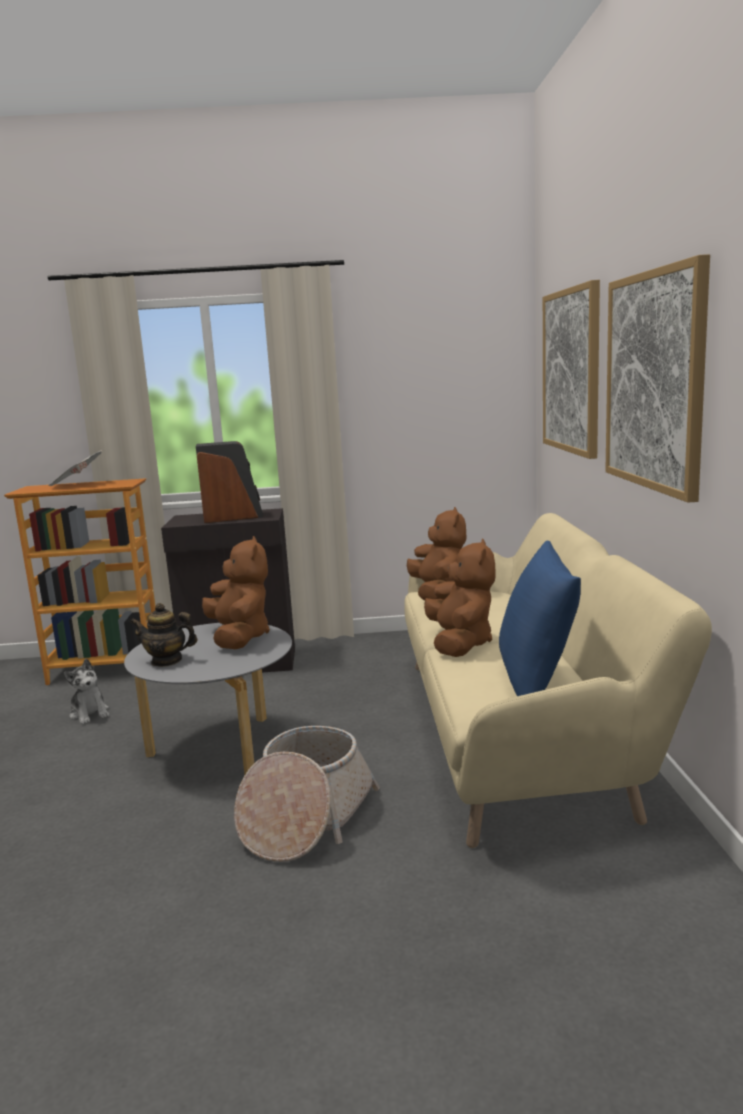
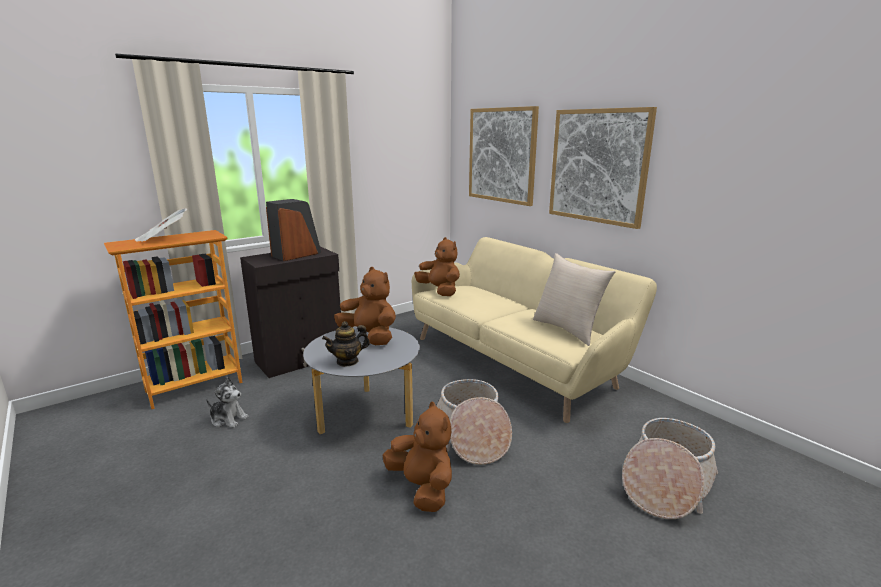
camera: 35 degrees left, 5 degrees up
brown plush toy [424,539,496,657] -> brown plush toy moved to [382,402,452,512]
blue pillow [499,540,581,696] -> beige pillow [533,253,616,346]
none -> basket [622,418,718,519]

